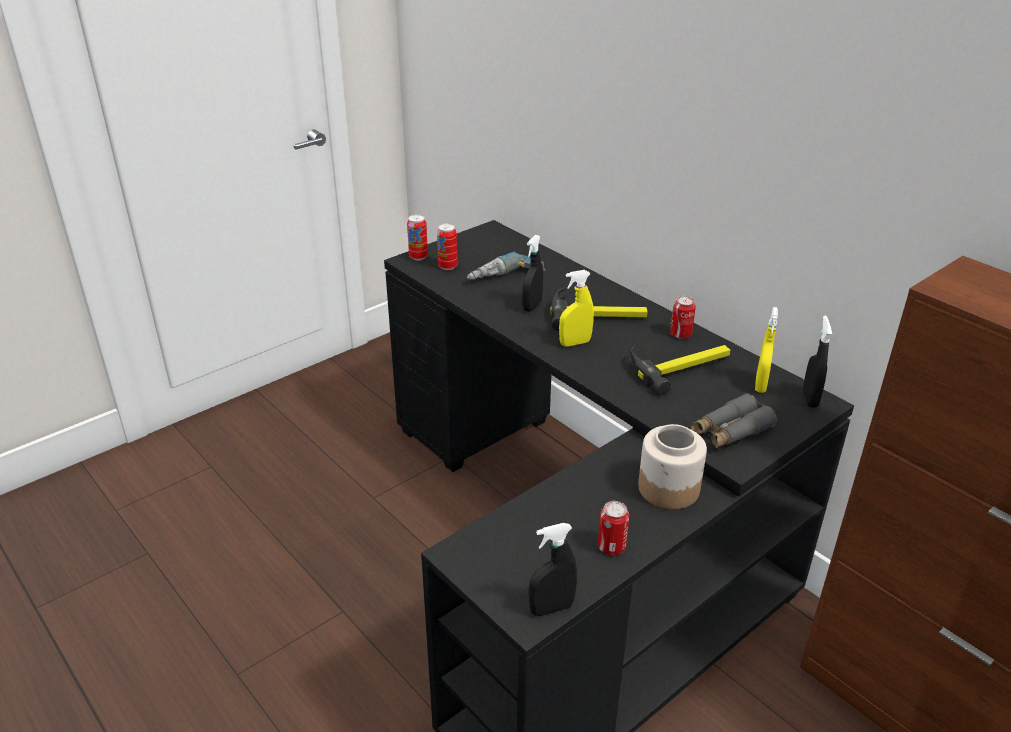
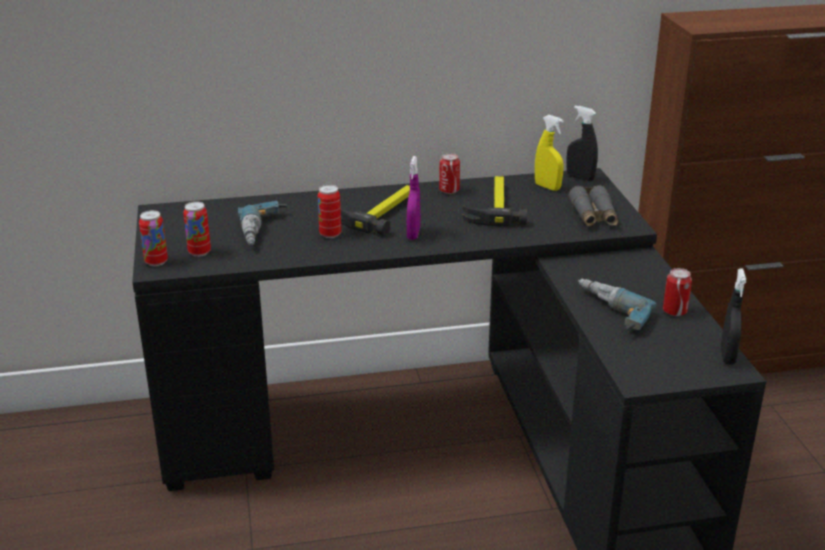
camera: 60 degrees left, 5 degrees down
black spray bottle [522,235,543,312] -> can [318,185,341,238]
yellow spray bottle [559,270,594,347] -> purple spray bottle [407,156,420,240]
jar [638,424,707,509] -> none
none -> power drill [578,278,657,330]

